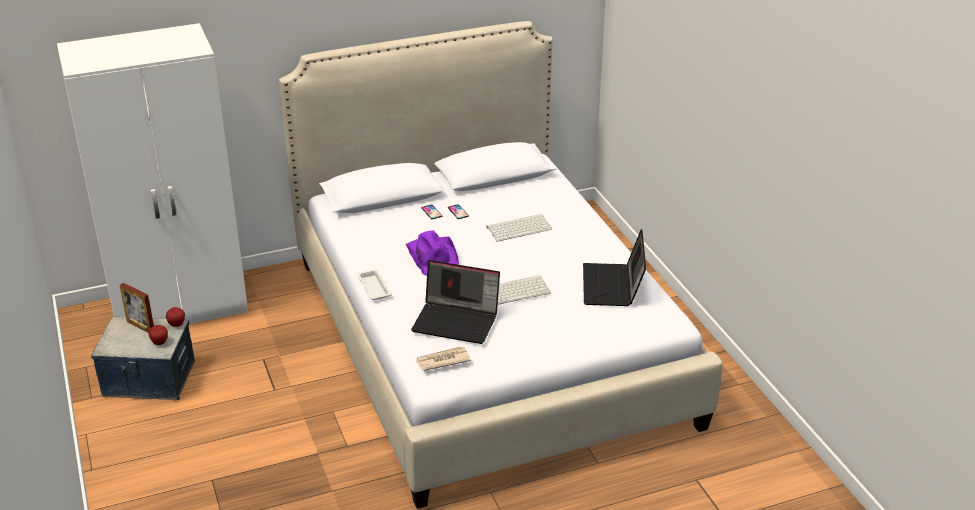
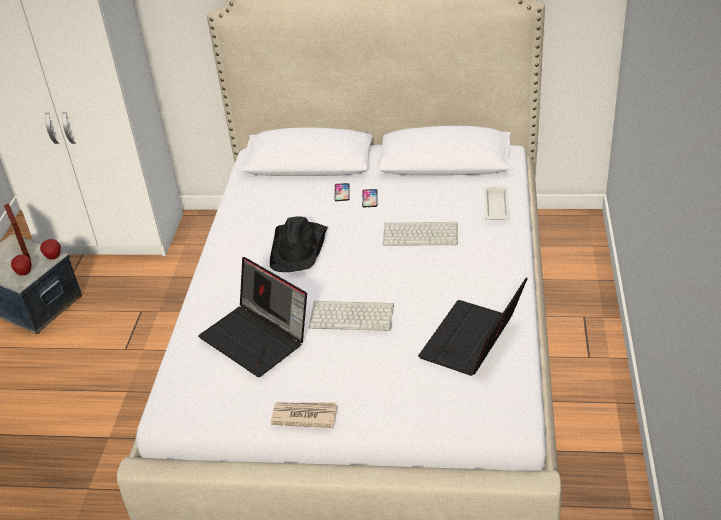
camera: 30 degrees right, 5 degrees up
white tray [357,269,392,300] -> white tray moved to [484,186,510,220]
purple hat [406,231,459,276] -> black hat [270,216,328,272]
newspaper [416,346,471,371] -> newspaper moved to [270,402,338,428]

